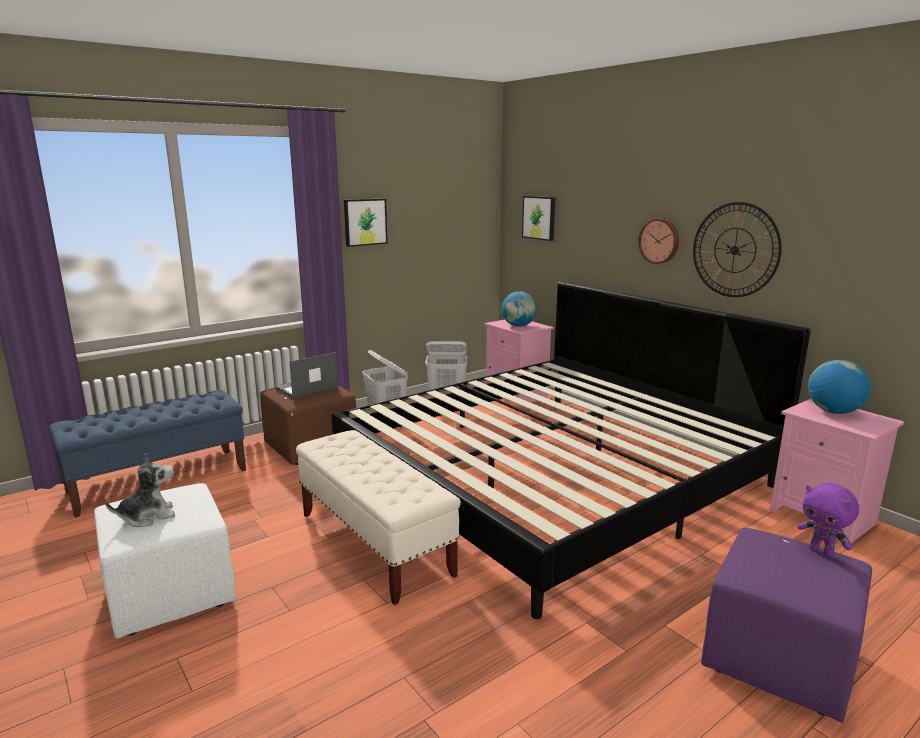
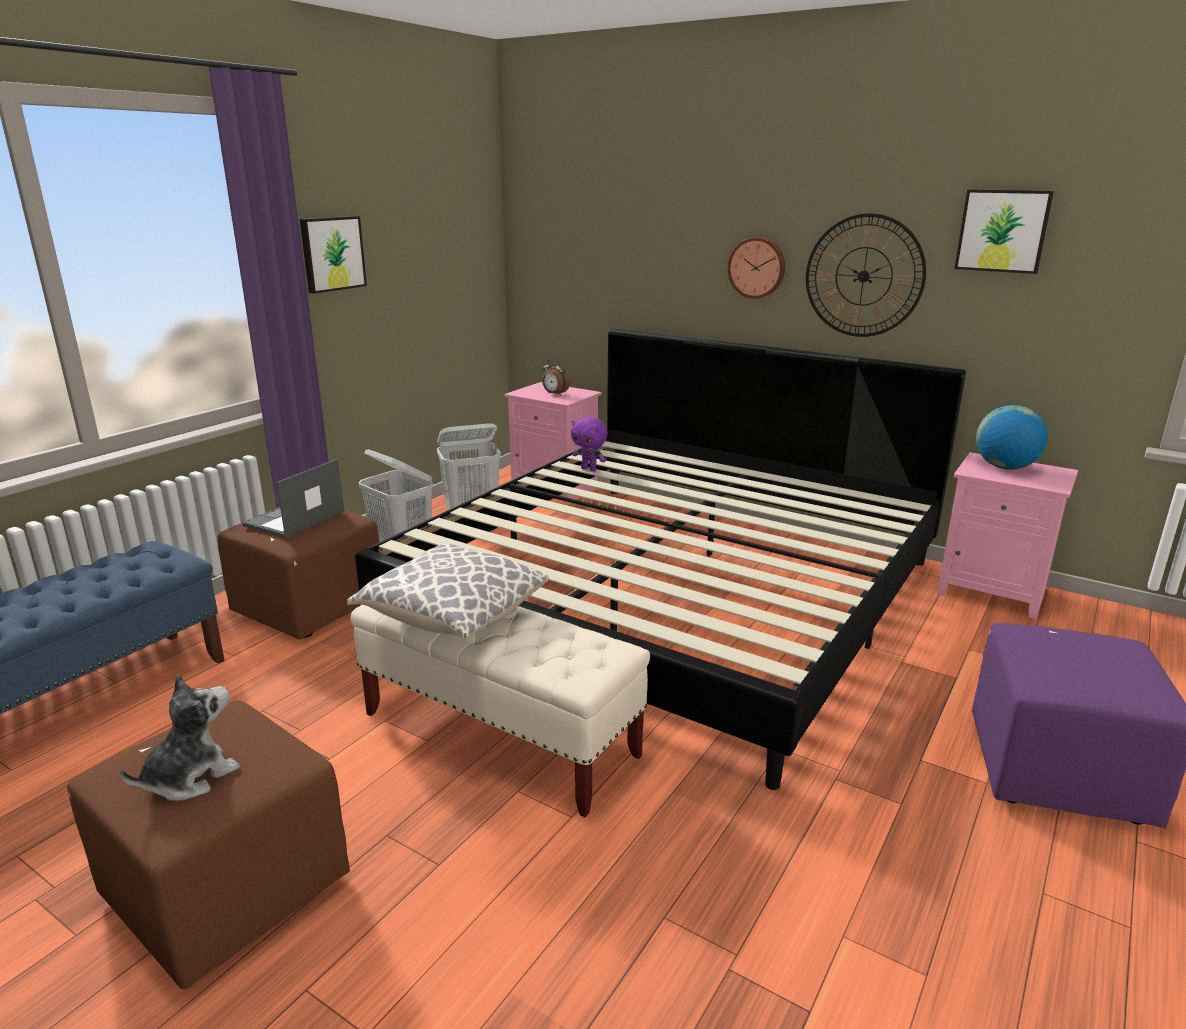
camera: 20 degrees left, 5 degrees up
white ottoman [94,483,236,639] -> brown ottoman [67,700,350,989]
globe [502,291,537,327] -> alarm clock [542,358,570,396]
picture [522,196,555,241] -> picture moved to [954,189,1054,274]
purple plush toy [798,483,859,557] -> purple plush toy moved to [571,417,608,471]
none -> pillow [347,544,549,640]

